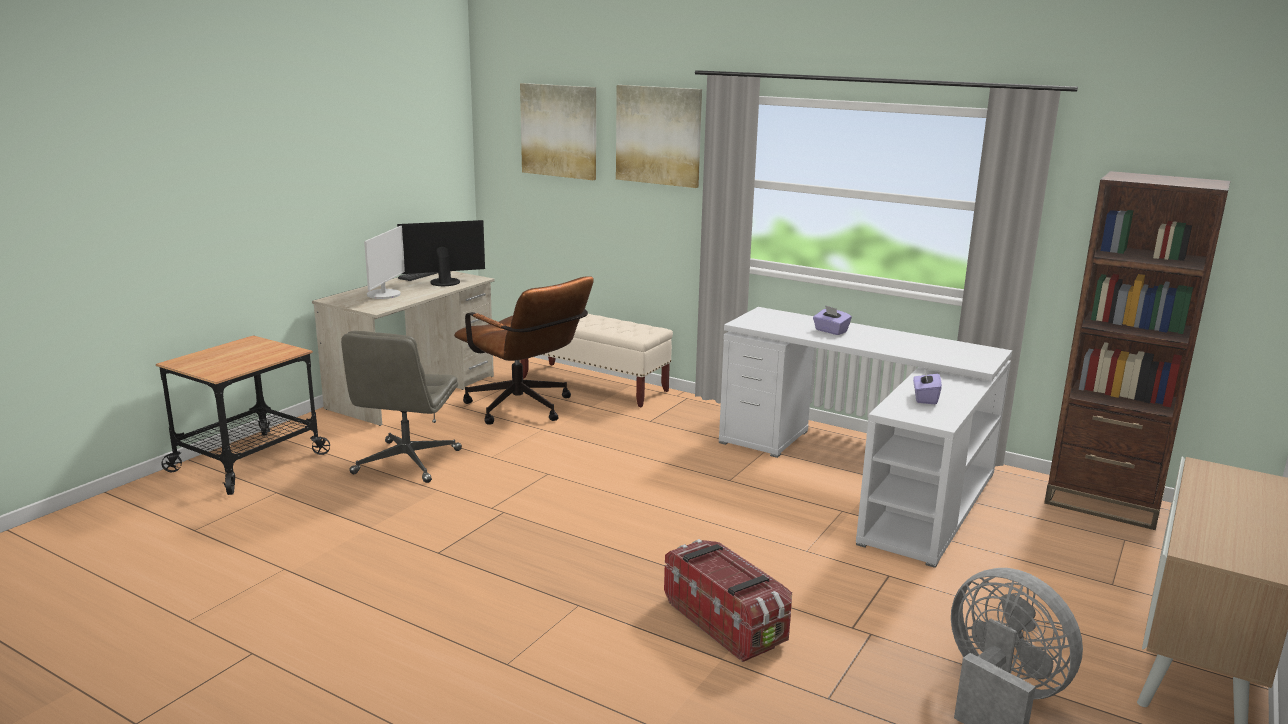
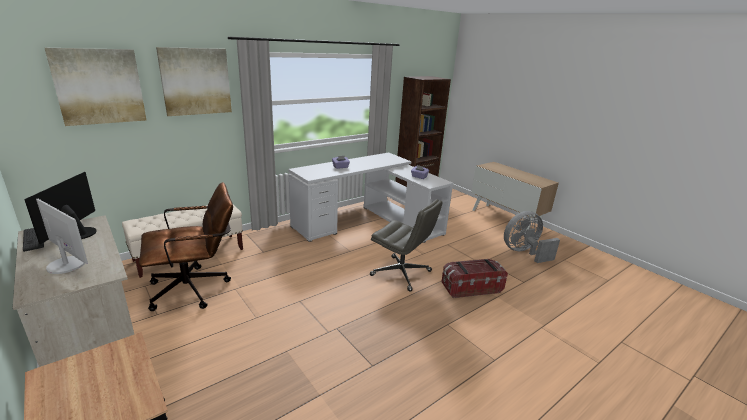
camera: 70 degrees left, 5 degrees up
grey office chair [341,331,462,483] -> grey office chair moved to [370,199,442,292]

